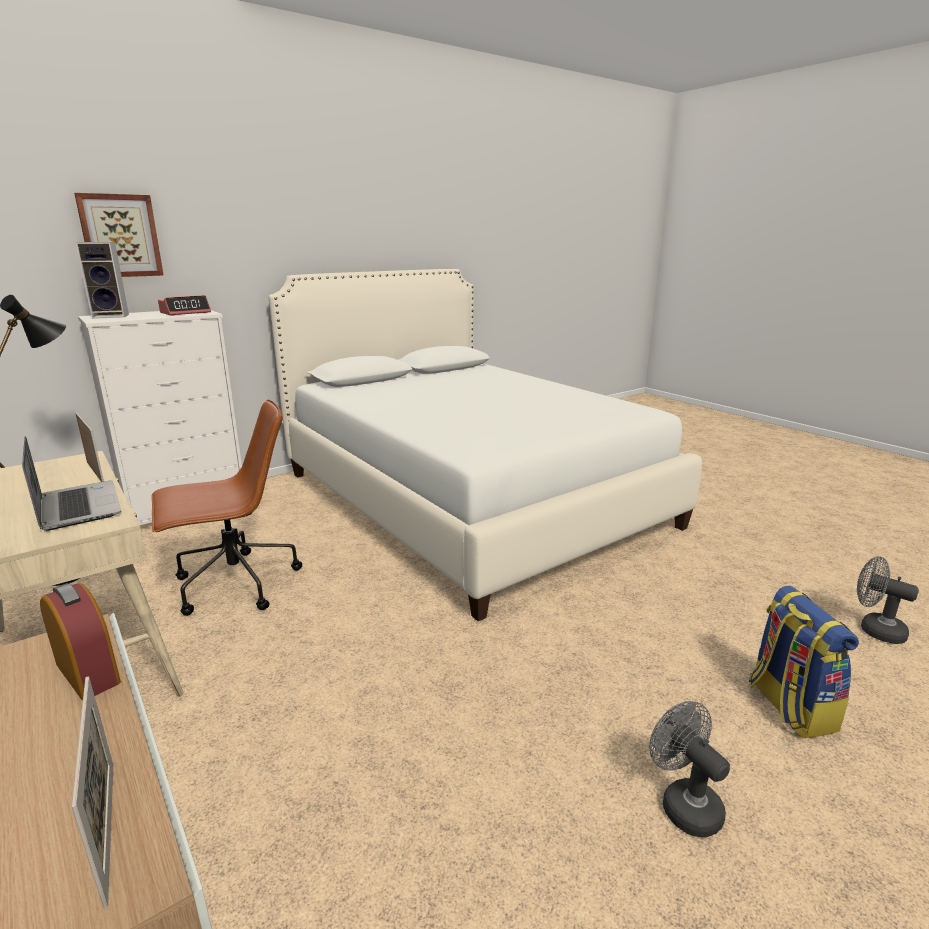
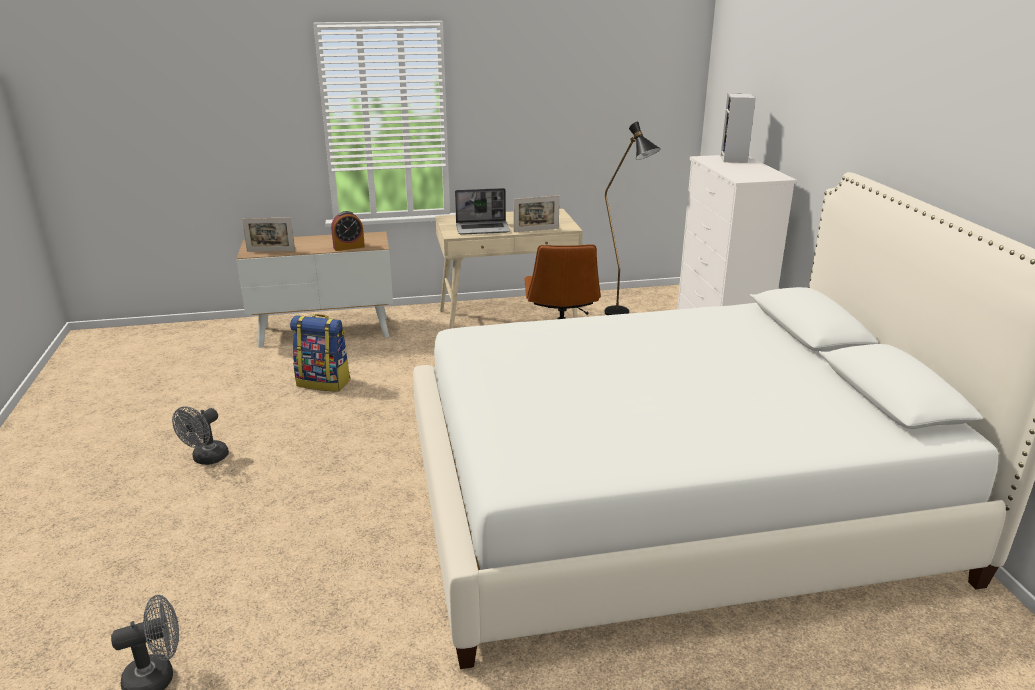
camera: 115 degrees right, 5 degrees up
picture [74,193,164,277] -> none
alarm clock [158,295,211,315] -> none
grey fan [649,701,730,837] -> grey fan turned 120 degrees clockwise [172,406,229,465]
backpack [749,586,859,739] -> backpack moved to [290,314,351,392]

